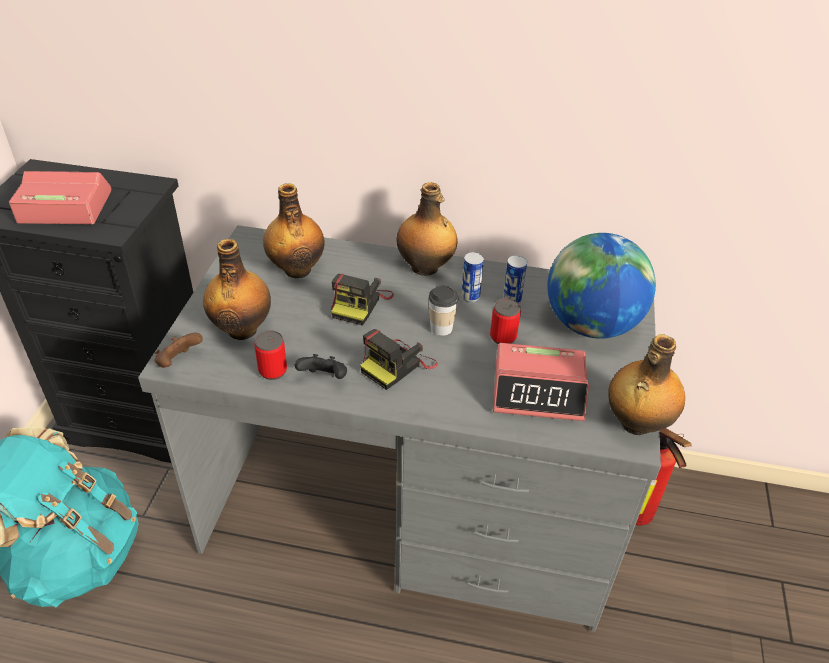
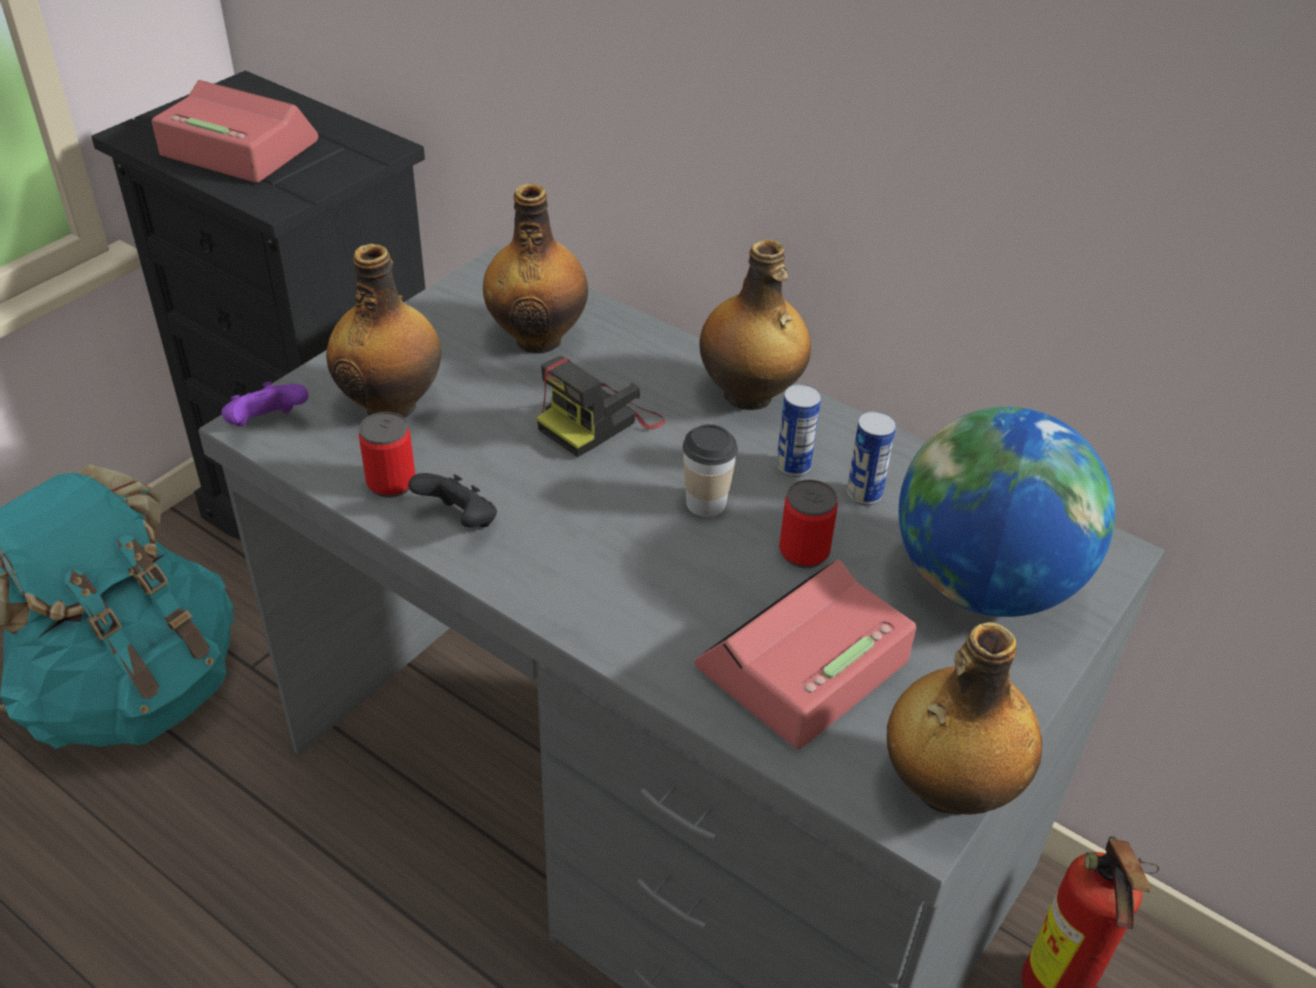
camera: 25 degrees right, 0 degrees up
brown game controller [155,333,203,368] -> purple game controller [221,382,308,426]
camera [360,329,438,390] -> none
alarm clock [493,343,589,421] -> alarm clock turned 105 degrees clockwise [695,559,916,749]

